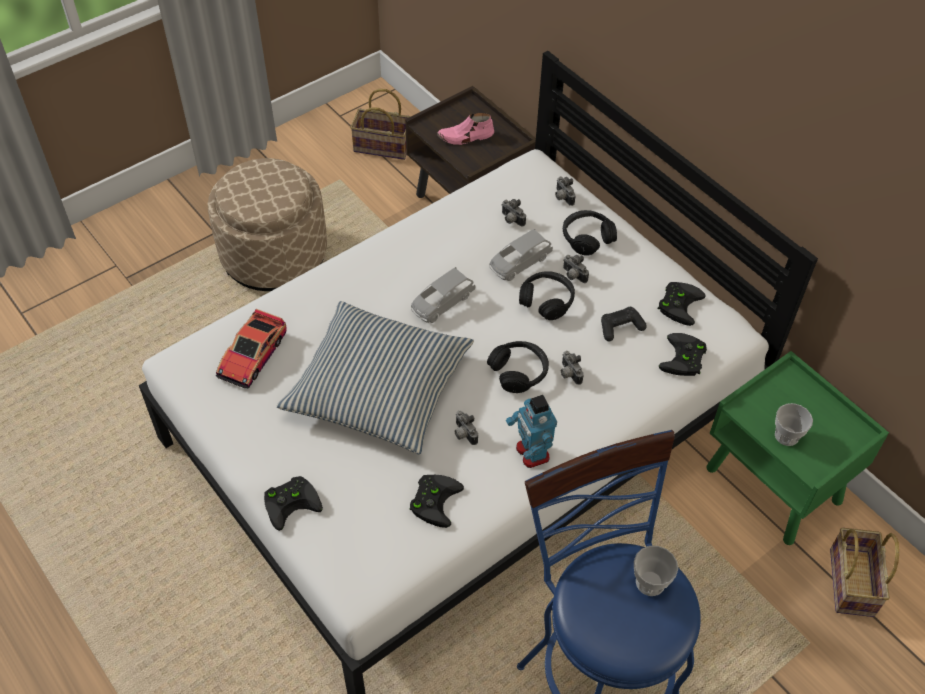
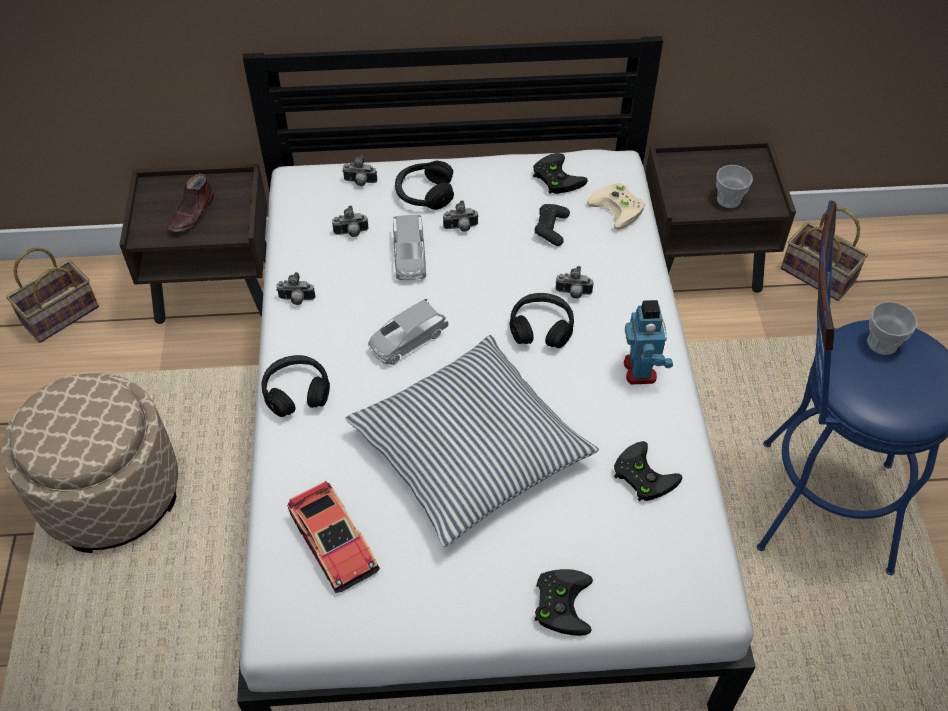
camera: 55 degrees left, 0 degrees up
grey toy car [411,267,475,323] -> grey toy car turned 60 degrees clockwise [369,299,448,365]
pink shoe [437,113,494,145] -> brown shoe [168,173,215,232]
camera [454,411,478,445] -> camera moved to [276,272,315,305]
toy robot [506,395,557,468] -> toy robot turned 105 degrees counterclockwise [624,300,673,385]
black headphones [519,271,575,320] -> black headphones moved to [261,355,330,417]
black game controller [659,333,707,376] -> beige game controller [587,183,645,230]
green nightstand [706,351,889,545] -> brown nightstand [645,140,796,293]

